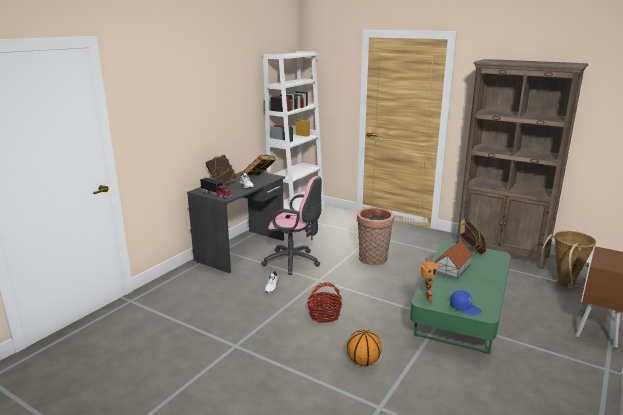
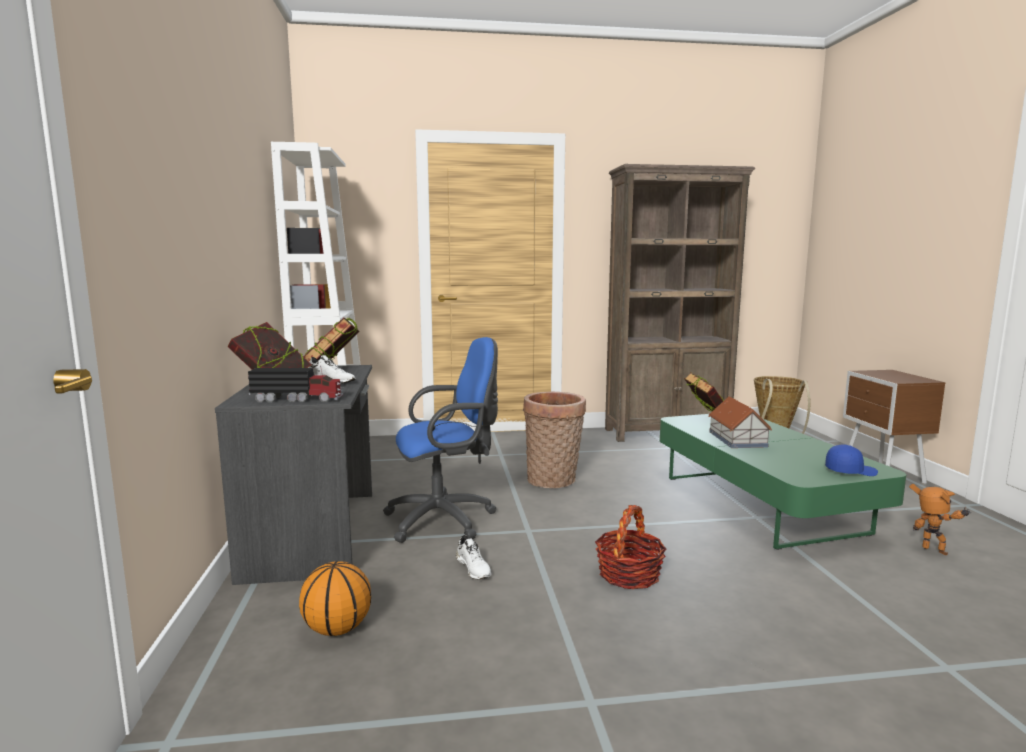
camera: 40 degrees left, 10 degrees down
pink office chair [261,176,322,275] -> blue office chair [383,337,498,543]
basketball [347,329,382,366] -> basketball moved to [299,561,371,636]
toy robot [421,258,440,303] -> toy robot moved to [909,484,971,555]

